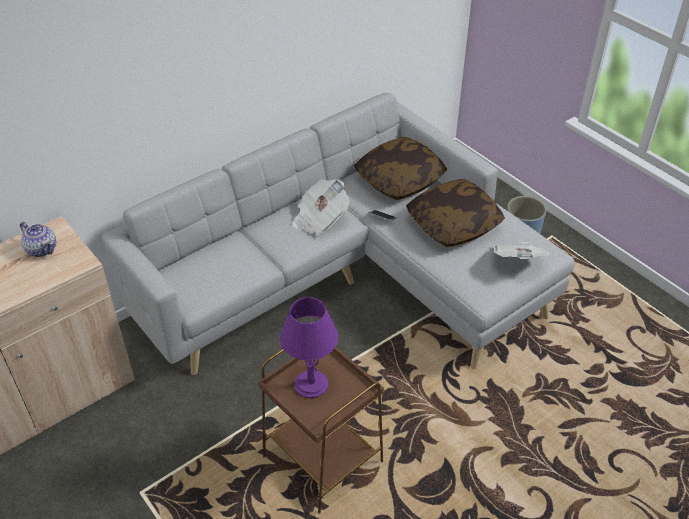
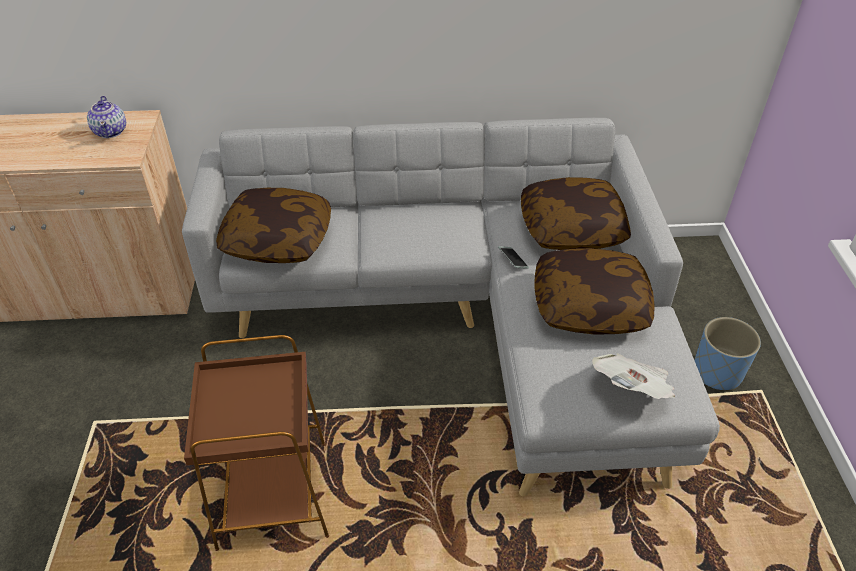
camera: 35 degrees right, 0 degrees up
purple table lamp [280,297,338,398] -> none
newspaper [292,179,350,235] -> none
none -> pillow [216,188,331,263]

